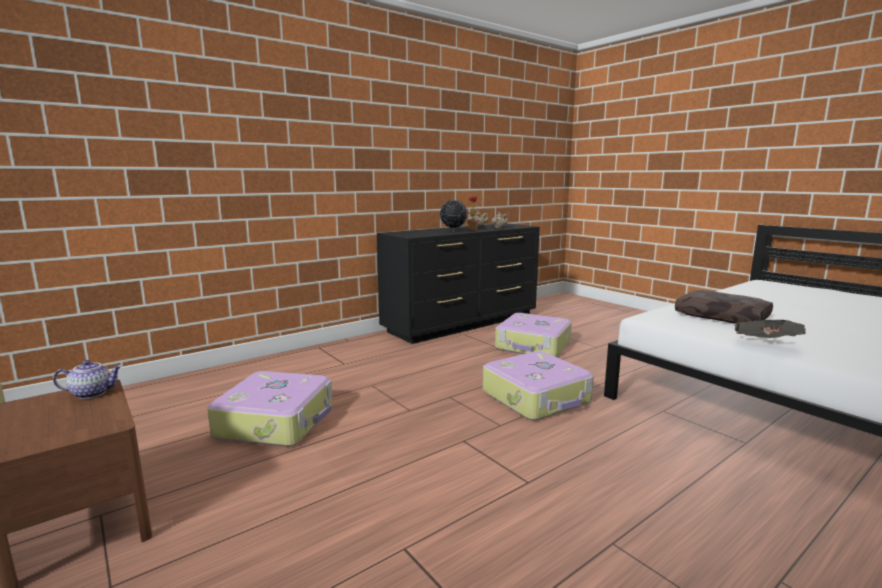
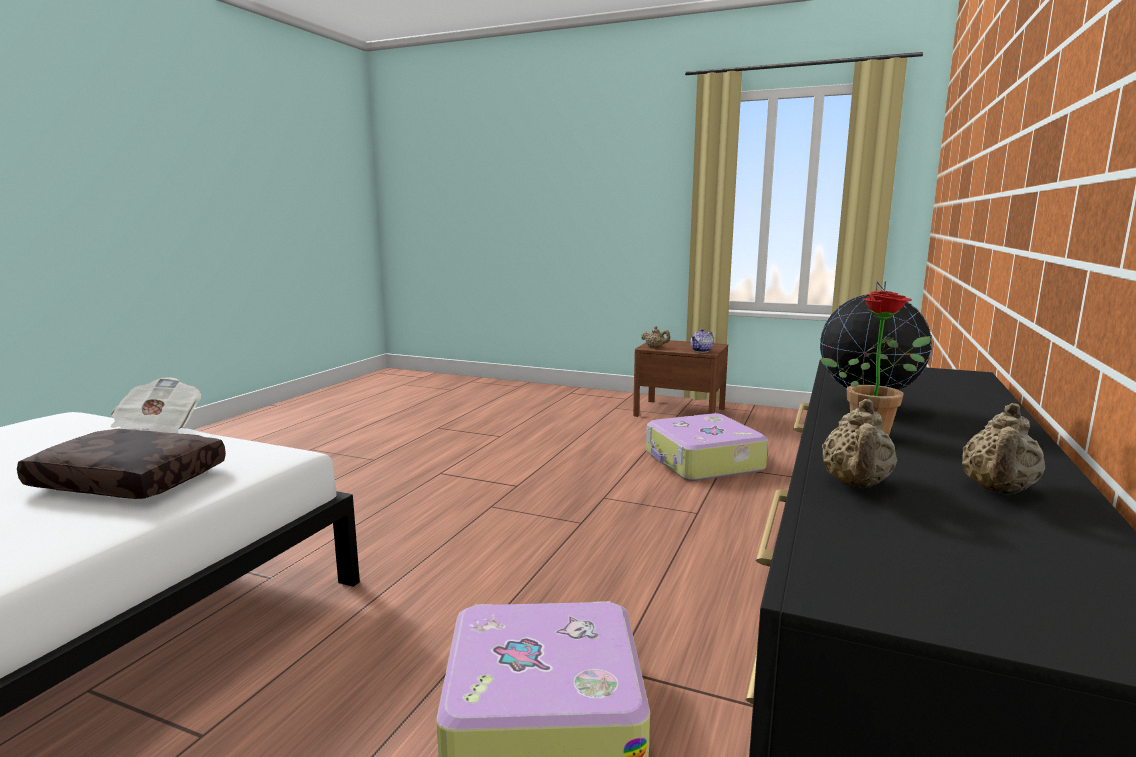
camera: 150 degrees right, 0 degrees up
suitcase [483,351,594,420] -> none
none -> beige teapot [641,326,670,348]

